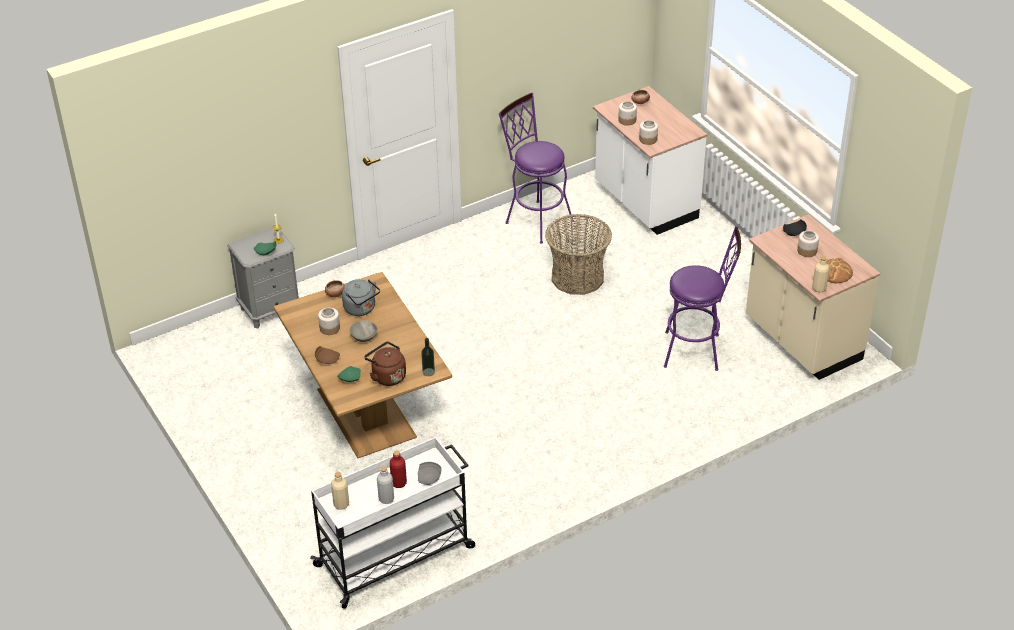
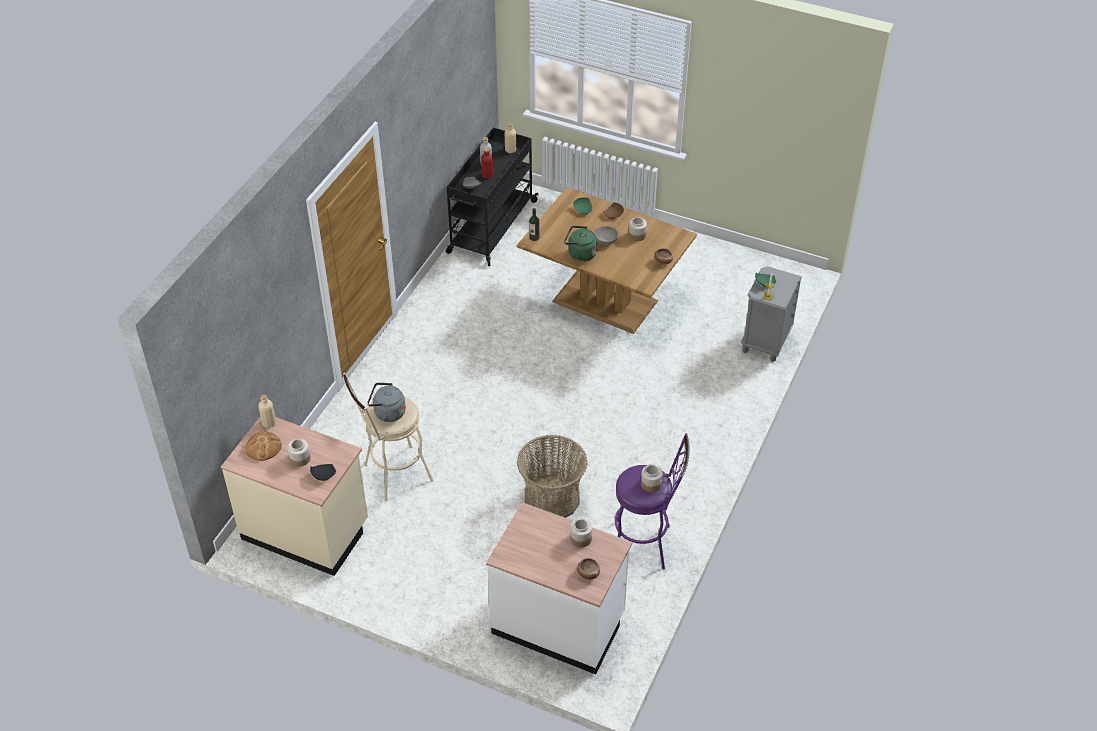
camera: 145 degrees right, 5 degrees up
white cart [310,437,475,609] -> black cart [446,127,539,266]
grey kettle [342,279,380,316] -> grey kettle moved to [368,383,406,422]
brown kettle [364,342,406,386] -> none
jar [639,120,658,145] -> jar moved to [641,464,663,492]
purple stool [664,226,741,371] -> beige stool [343,373,434,501]
none -> green kettle [564,226,597,261]

